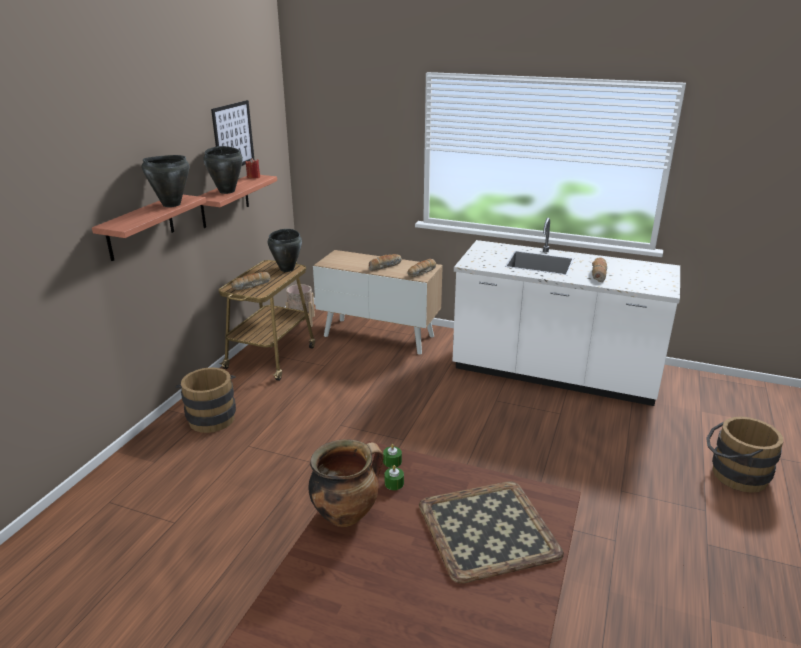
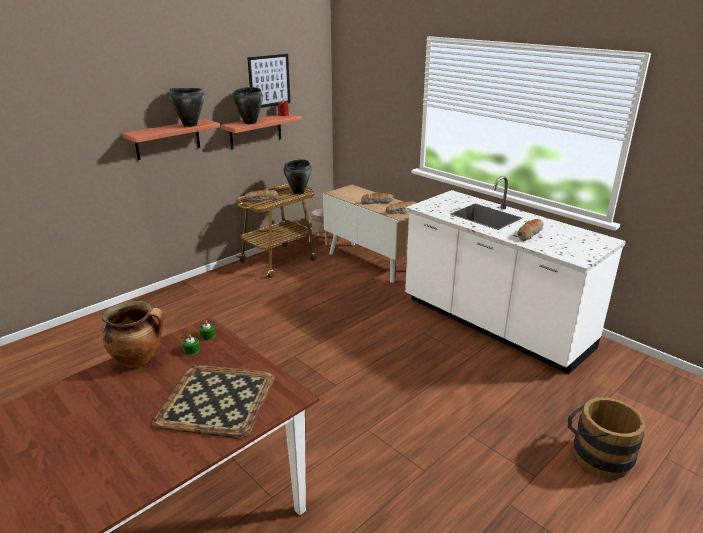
camera: 25 degrees right, 0 degrees up
brown bucket [175,367,236,433] -> none

